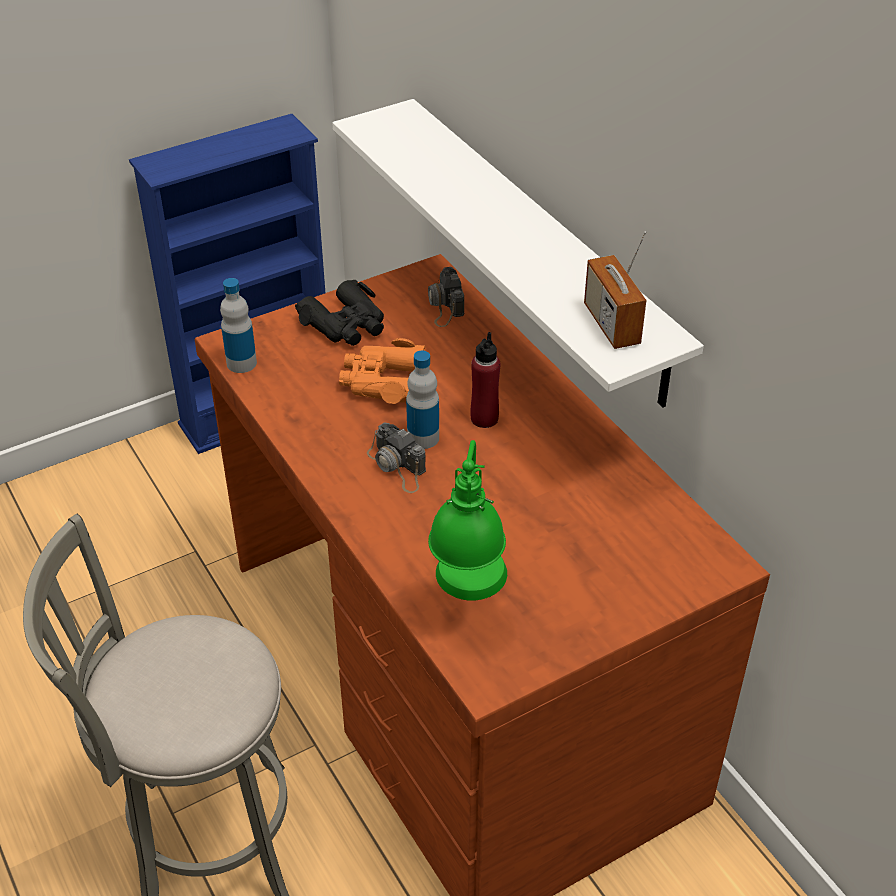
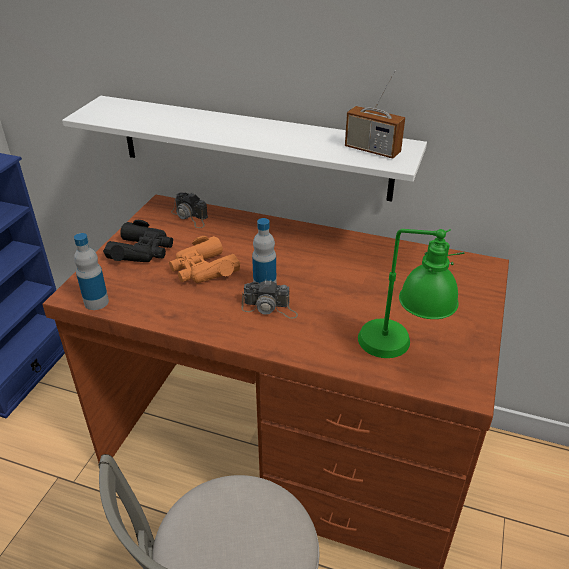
camera: 40 degrees left, 5 degrees down
red bottle [470,332,500,428] -> none

